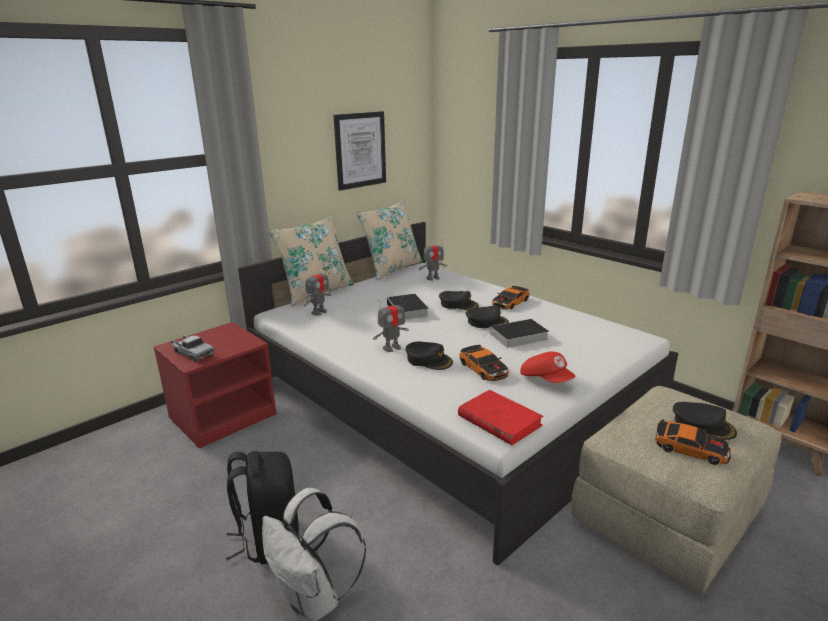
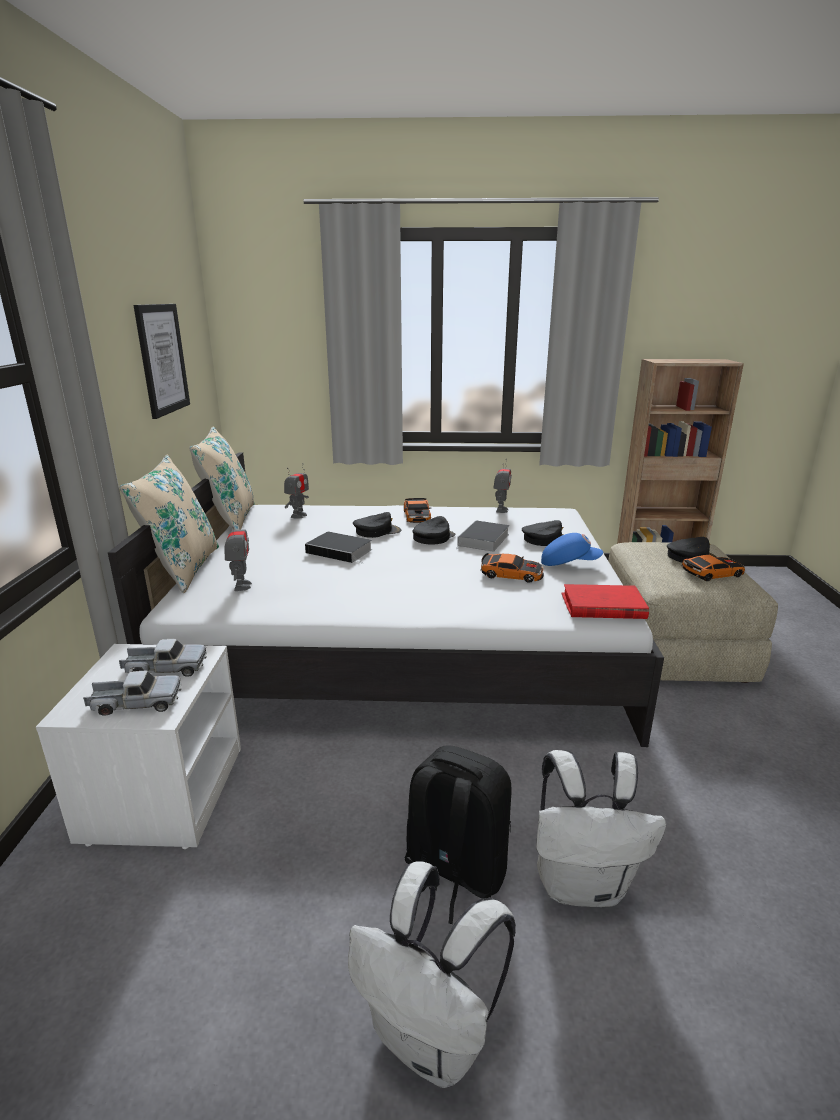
camera: 45 degrees left, 0 degrees up
red nightstand [154,322,276,449] -> white nightstand [36,644,241,849]
toy robot [373,296,409,352] -> toy robot moved to [493,459,512,513]
black cap [405,341,453,370] -> black cap moved to [522,520,564,546]
red cap [520,352,575,383] -> blue cap [541,533,603,566]
none -> toy truck [119,639,207,677]
none -> white backpack [348,862,516,1088]

